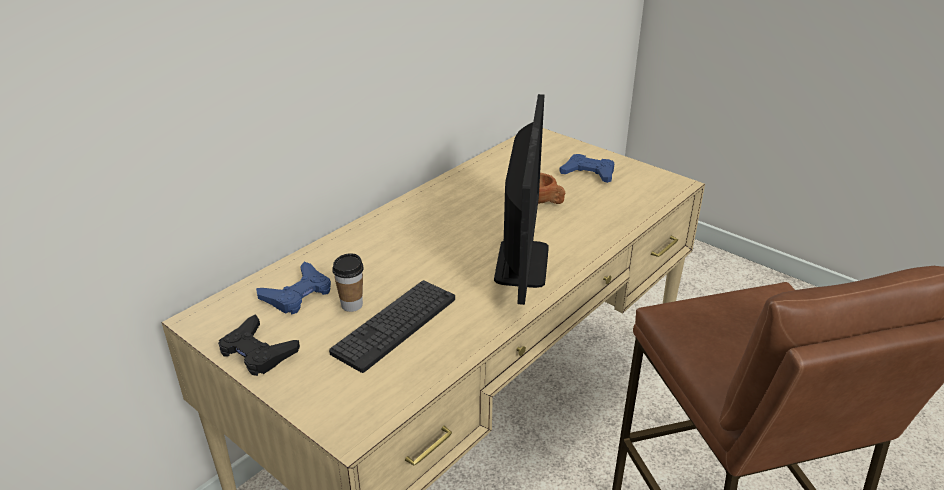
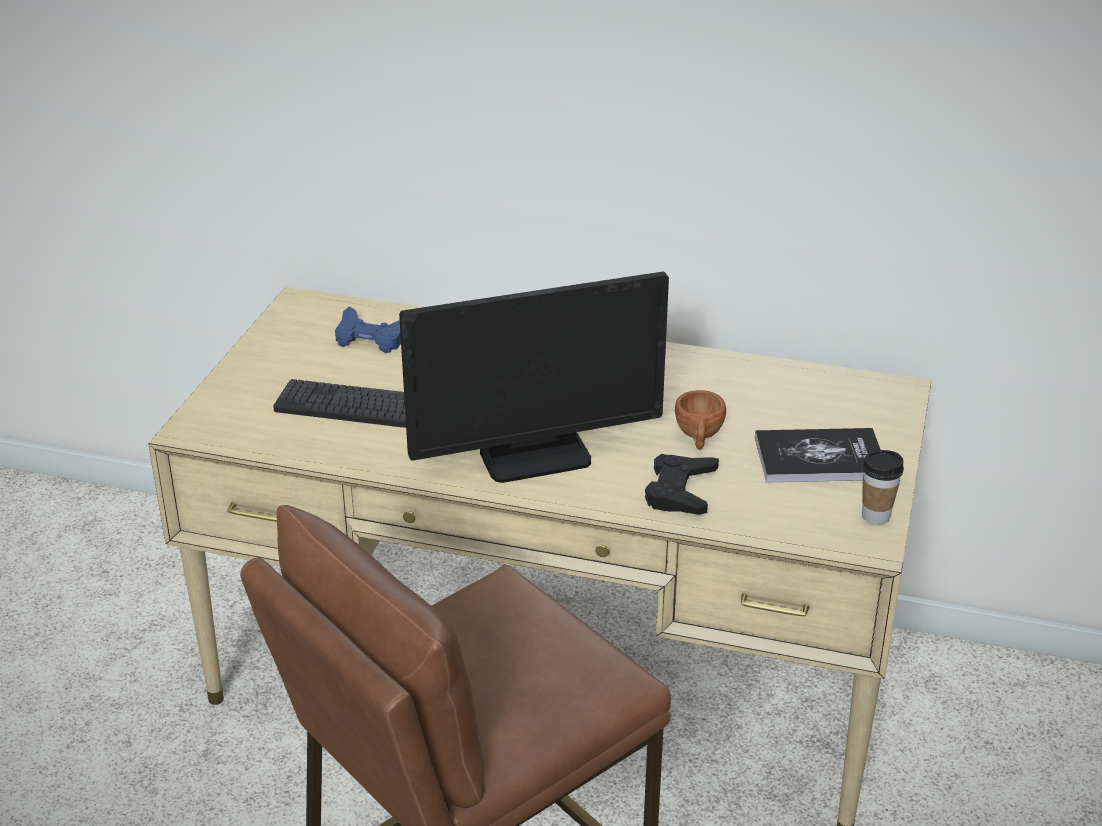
camera: 65 degrees right, 0 degrees up
black game controller [218,314,300,376] -> black game controller moved to [645,454,719,515]
cup [332,253,364,312] -> cup moved to [862,450,904,525]
blue game controller [559,154,614,183] -> book [755,428,881,483]

